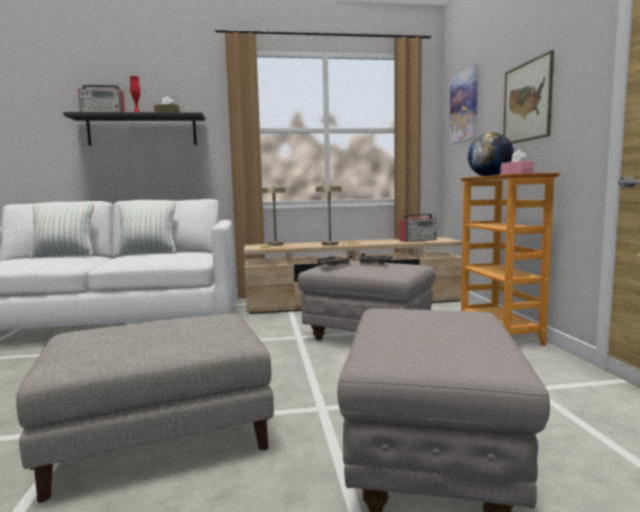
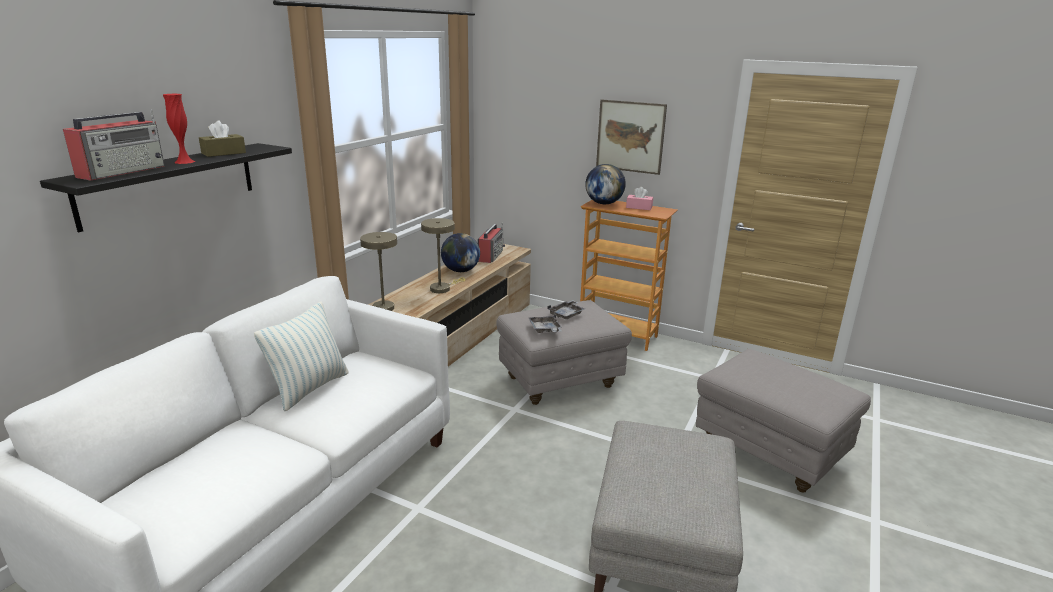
camera: 55 degrees left, 15 degrees up
pillow [30,203,94,258] -> none
picture [449,64,478,144] -> none
none -> globe [441,233,480,272]

